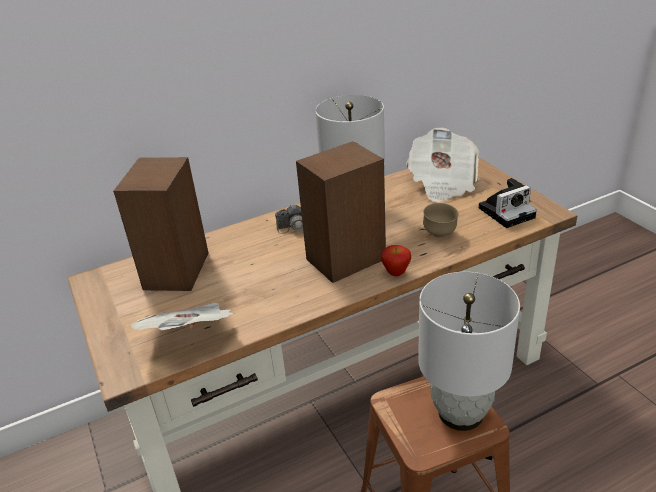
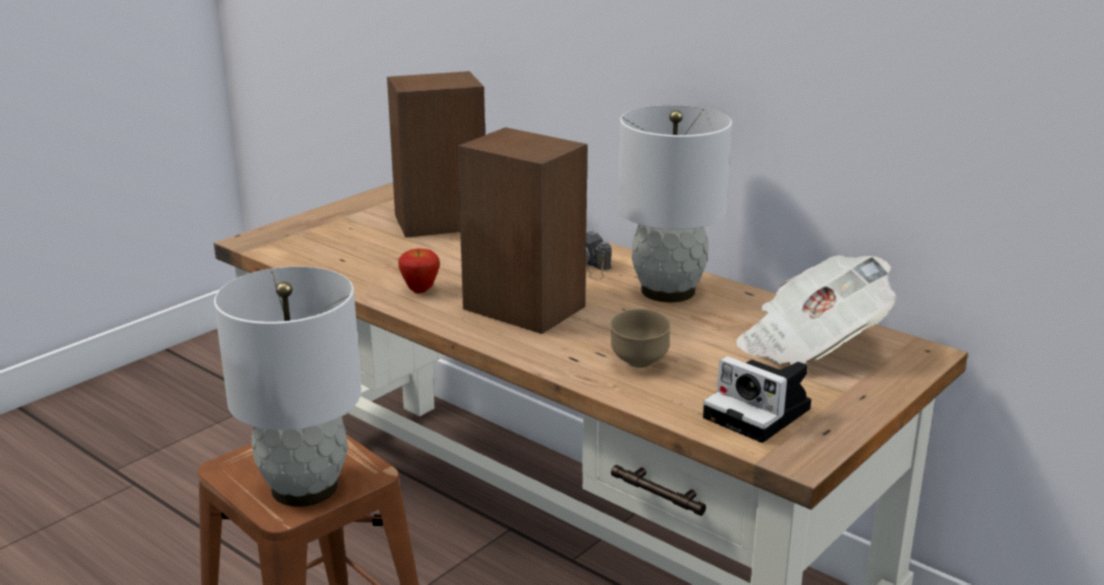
camera: 65 degrees right, 10 degrees down
newspaper [130,303,235,330] -> none
apple [381,245,411,276] -> apple moved to [398,249,440,293]

